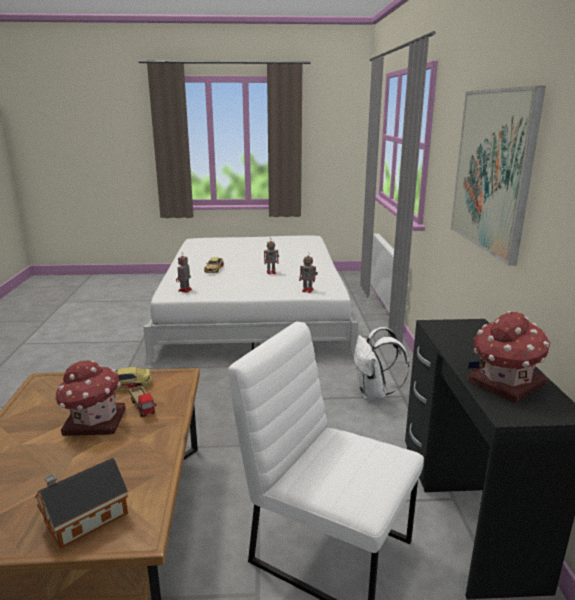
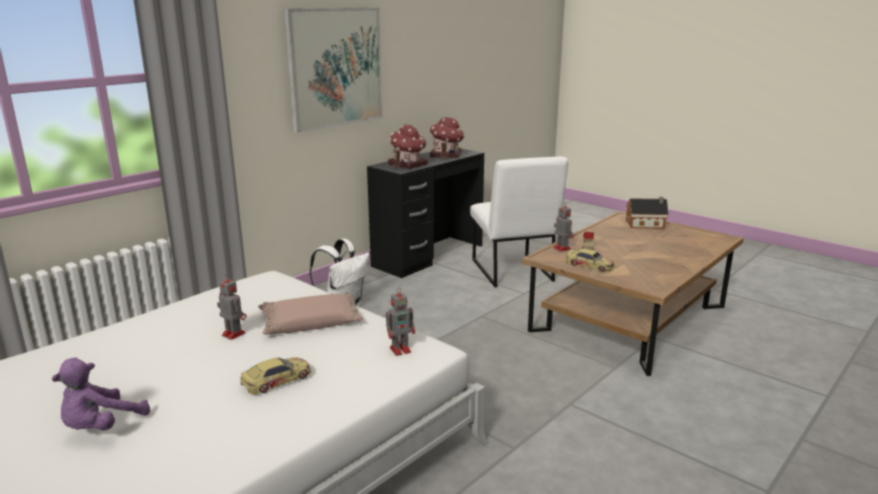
camera: 135 degrees left, 0 degrees up
toy house [55,360,126,436] -> toy house moved to [388,124,428,169]
toy robot [299,256,318,293] -> toy robot moved to [554,203,574,252]
none -> purple plush toy [52,357,150,431]
none -> beige pillow [258,292,364,334]

